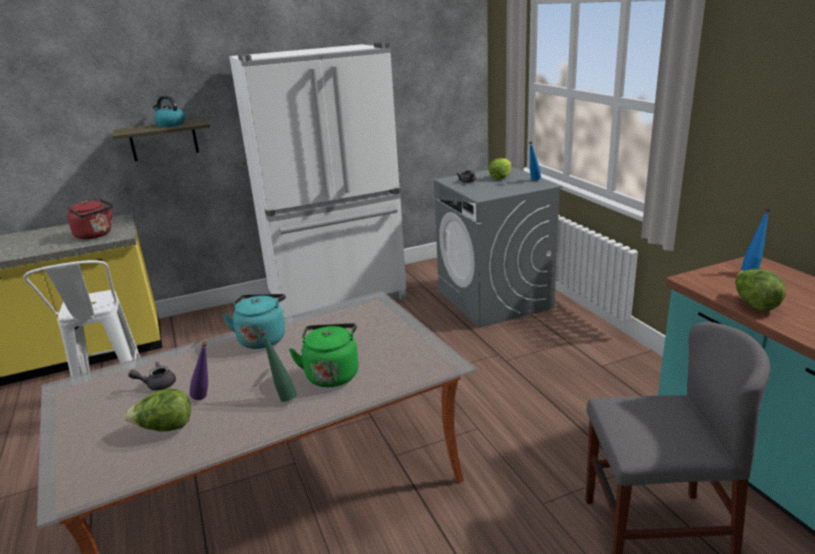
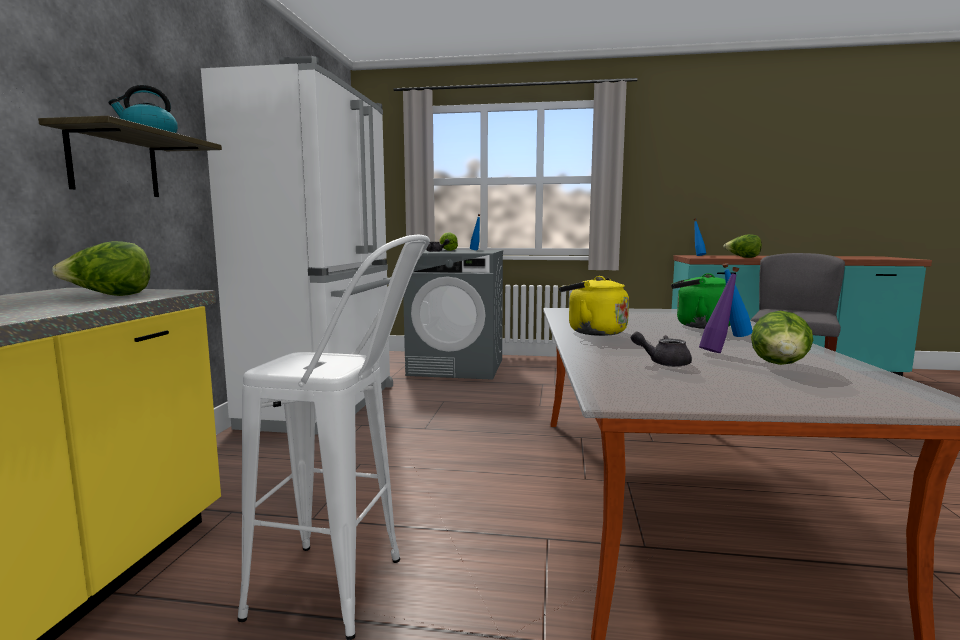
camera: 60 degrees left, 15 degrees down
red kettle [67,198,113,239] -> lettuce [52,241,150,296]
grey teapot [128,362,176,391] -> grey teapot turned 90 degrees clockwise [631,332,692,367]
turquoise kettle [223,294,286,349] -> yellow kettle [559,276,629,336]
green bottle [261,332,297,402] -> blue bottle [722,263,753,337]

